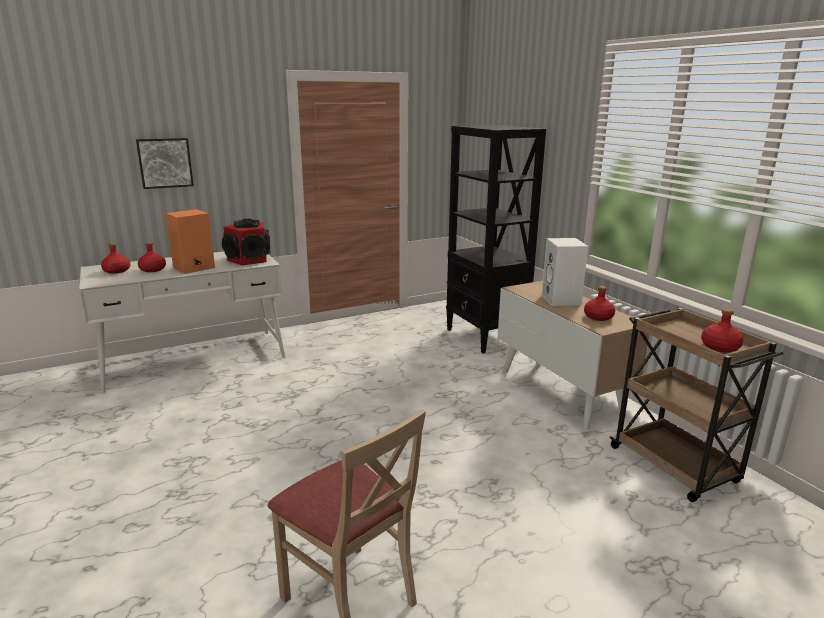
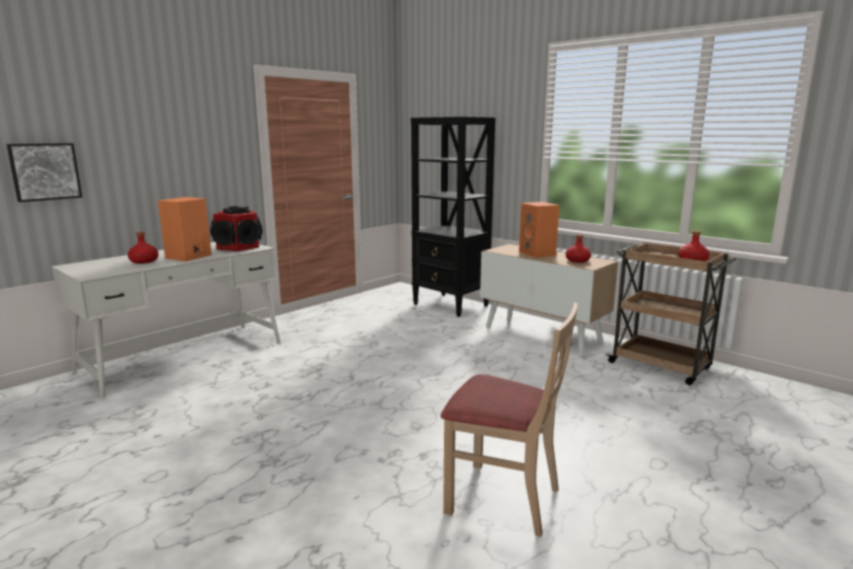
camera: 20 degrees left, 5 degrees down
red bottle [101,243,130,274] -> none
picture [136,138,194,189] -> picture moved to [7,143,82,202]
white speaker [542,238,588,306] -> orange speaker [519,202,559,258]

